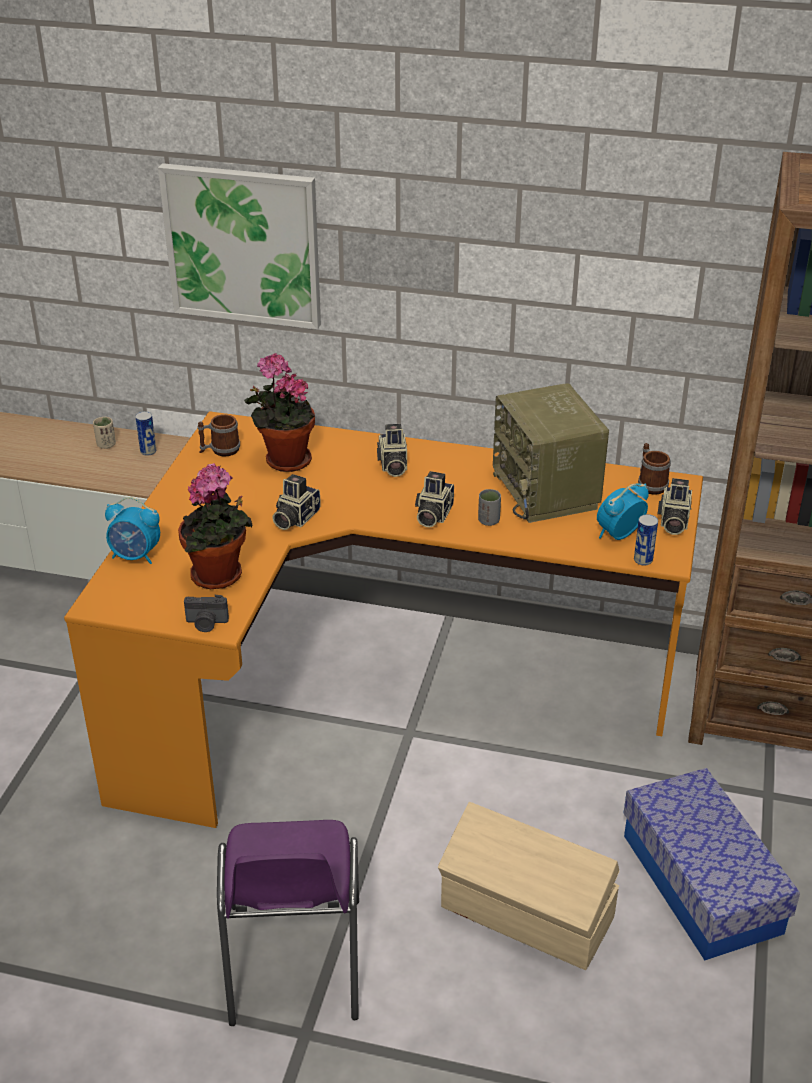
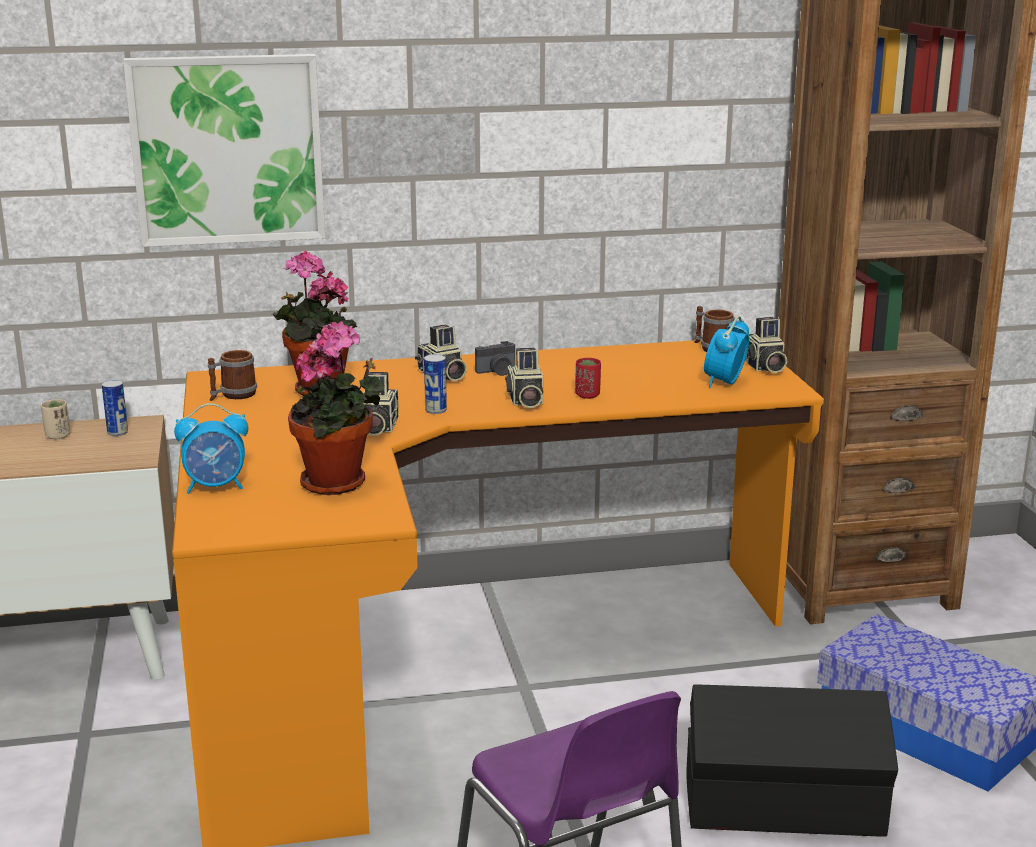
camera: 25 degrees left, 15 degrees down
camera [184,595,229,632] -> camera moved to [475,341,515,376]
beige storage box [438,802,619,970] -> black storage box [686,684,898,837]
grey cup [478,489,501,526] -> red cup [575,358,601,399]
radio [493,383,609,523] -> none
can [634,514,658,565] -> can moved to [424,354,447,414]

